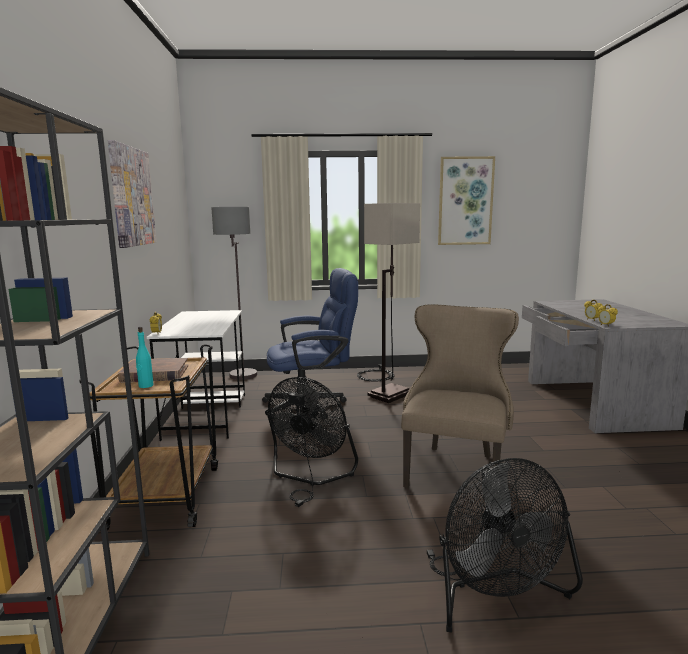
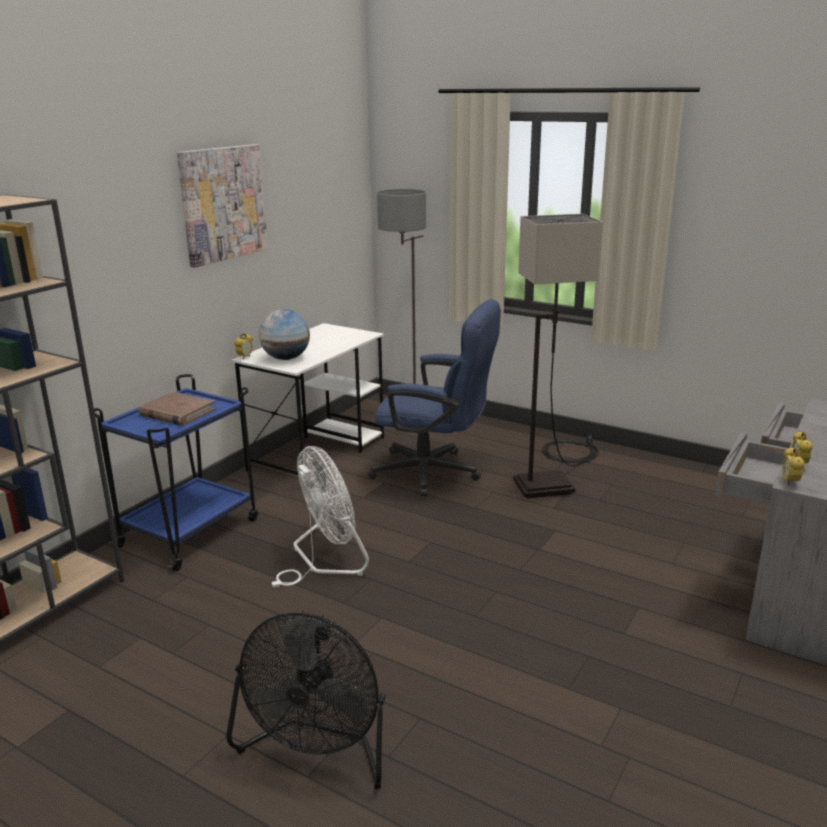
camera: 35 degrees right, 10 degrees up
brown cart [79,344,218,531] -> blue cart [94,374,258,571]
turquoise bottle [136,327,154,388] -> none
black fan [265,377,358,507] -> white fan [269,446,369,588]
beige chair [401,304,519,488] -> none
picture [438,156,495,245] -> none
none -> globe [259,309,310,360]

